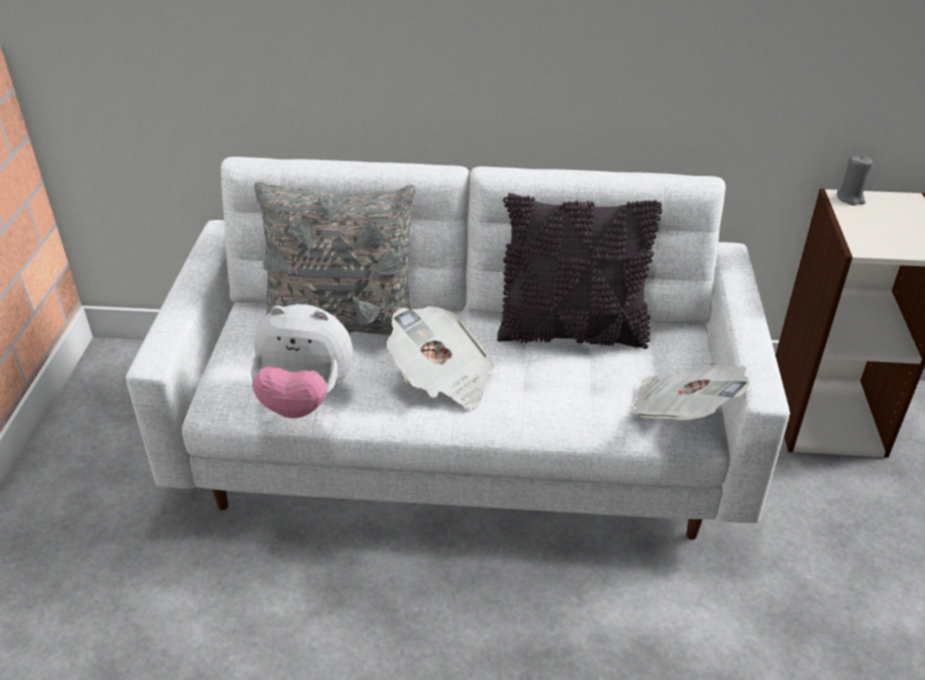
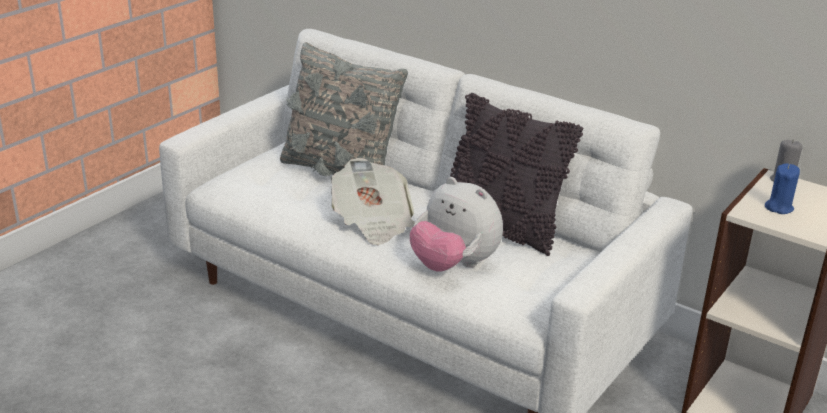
camera: 30 degrees right, 10 degrees down
plush toy [251,304,353,418] -> plush toy moved to [410,177,503,272]
newspaper [630,363,749,420] -> none
none -> blue candle [765,164,800,214]

